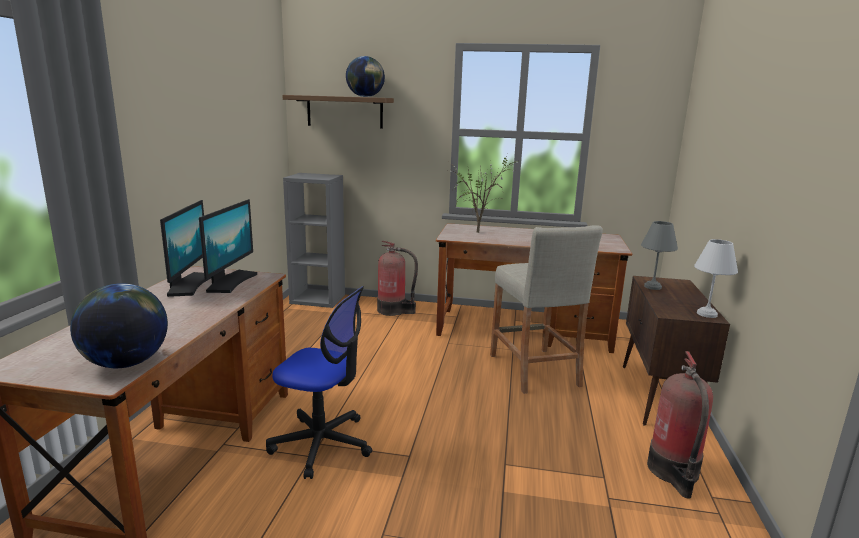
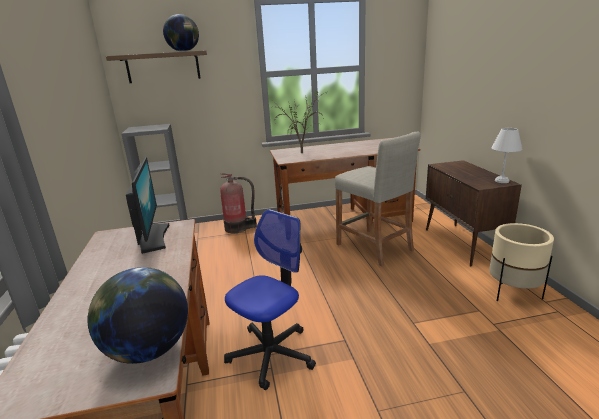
camera: 20 degrees left, 5 degrees up
monitor [160,200,211,297] -> none
office chair [266,286,372,479] -> office chair turned 45 degrees counterclockwise [224,209,316,390]
grey table lamp [641,221,678,290] -> none
fire extinguisher [647,351,713,499] -> beige planter [489,223,554,302]

